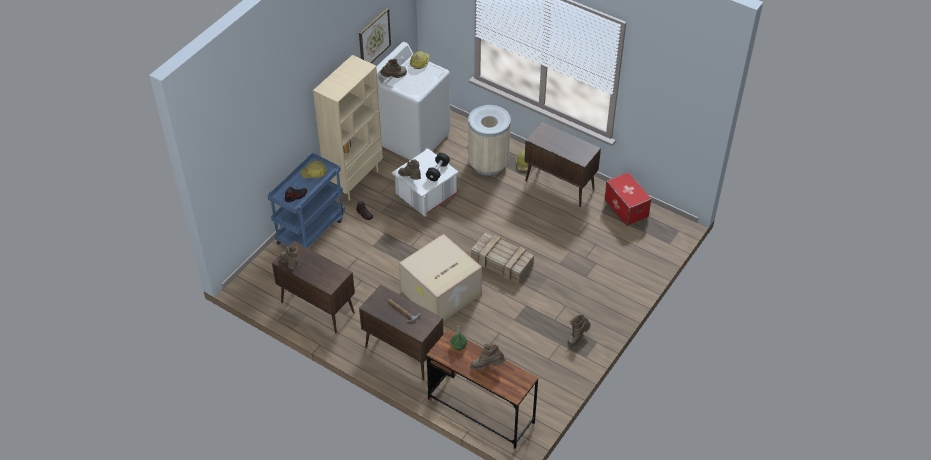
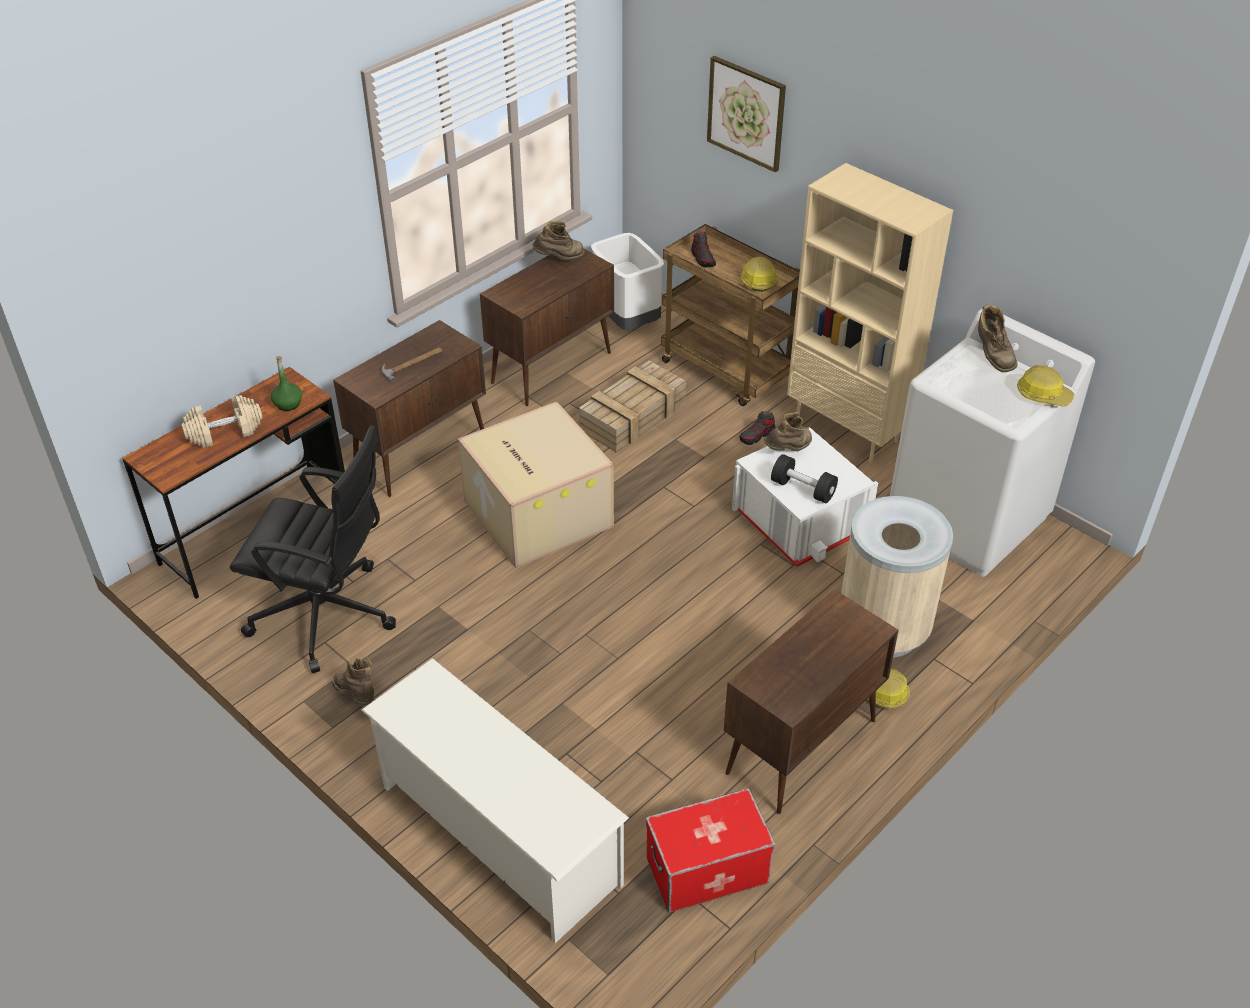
camera: 100 degrees right, 5 degrees down
blue cart [267,153,345,248] -> brown cart [661,224,800,406]
picture [359,8,391,63] -> picture moved to [707,56,786,172]
crate [471,232,534,283] -> crate moved to [579,361,686,453]
brown boot [471,344,505,370] -> beige dumbbell [181,395,263,448]
none -> black office chair [230,425,396,673]
none -> white shoe rack [361,658,629,943]
none -> white trash can [591,233,664,330]

